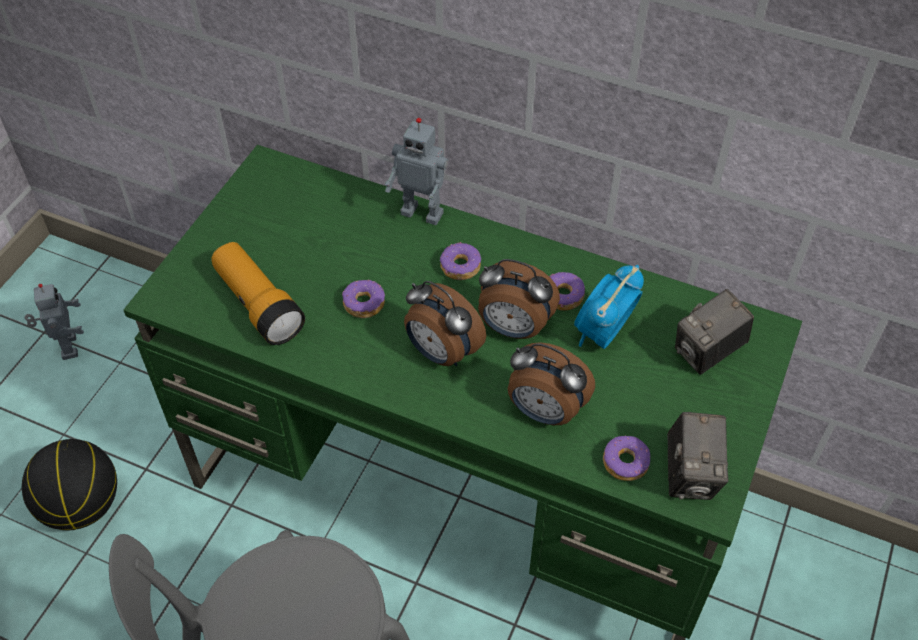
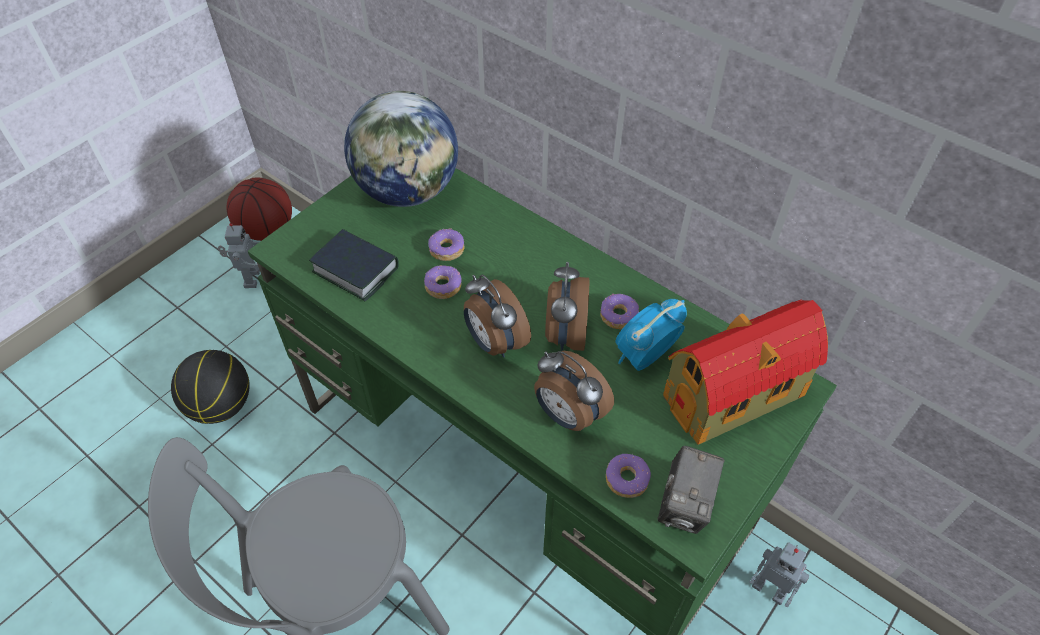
camera: 15 degrees right, 0 degrees up
flashlight [211,242,305,345] -> book [309,229,399,301]
toy robot [385,118,448,225] -> toy robot moved to [750,542,810,608]
donut [440,242,481,280] -> donut moved to [428,228,464,261]
alarm clock [478,259,560,339] -> alarm clock turned 60 degrees clockwise [545,262,589,351]
camera [675,289,754,375] -> toy house [663,299,828,445]
none -> basketball [227,178,292,241]
none -> globe [344,91,458,207]

